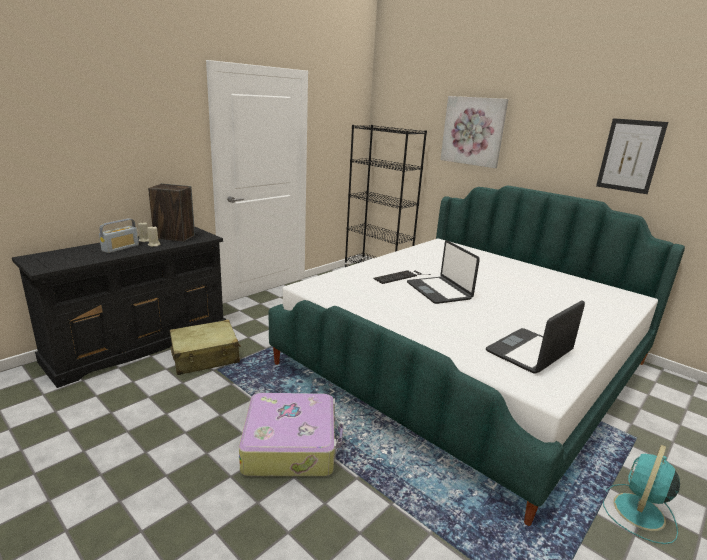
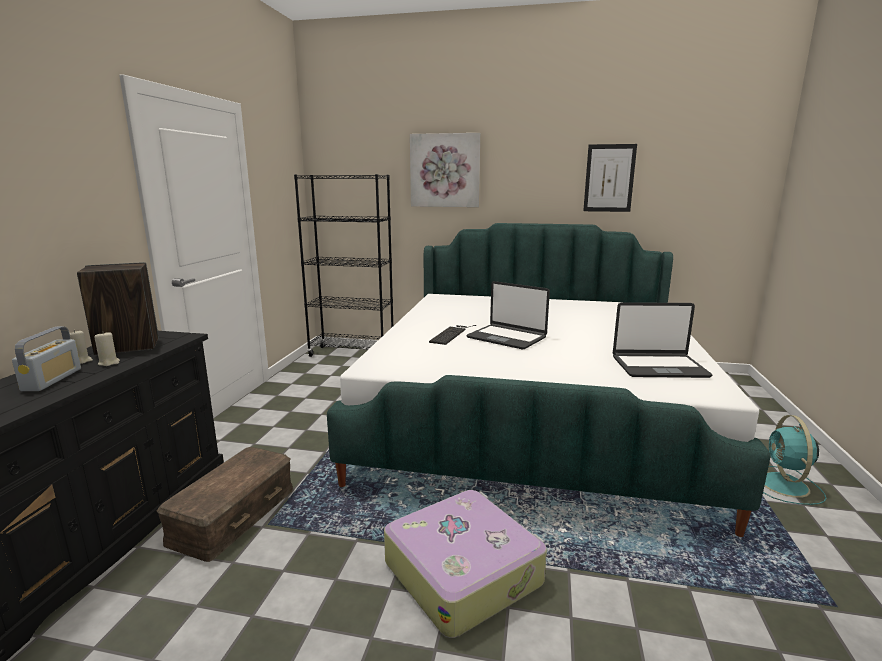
camera: 30 degrees left, 5 degrees down
beige suitcase [170,320,241,375] -> brown storage box [156,447,293,562]
laptop [486,300,585,373] -> laptop turned 105 degrees counterclockwise [613,302,712,378]

